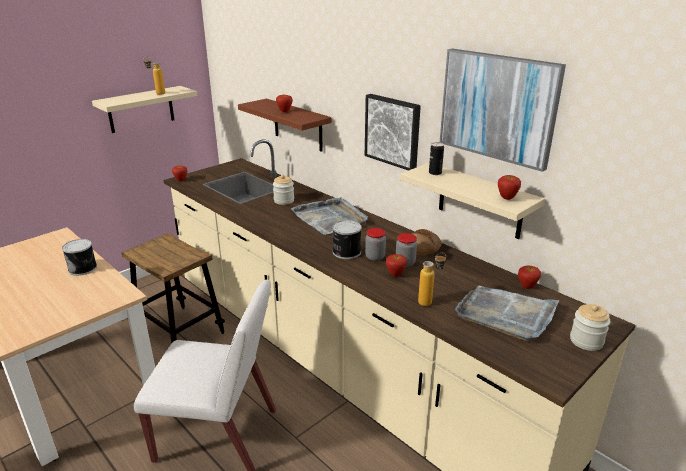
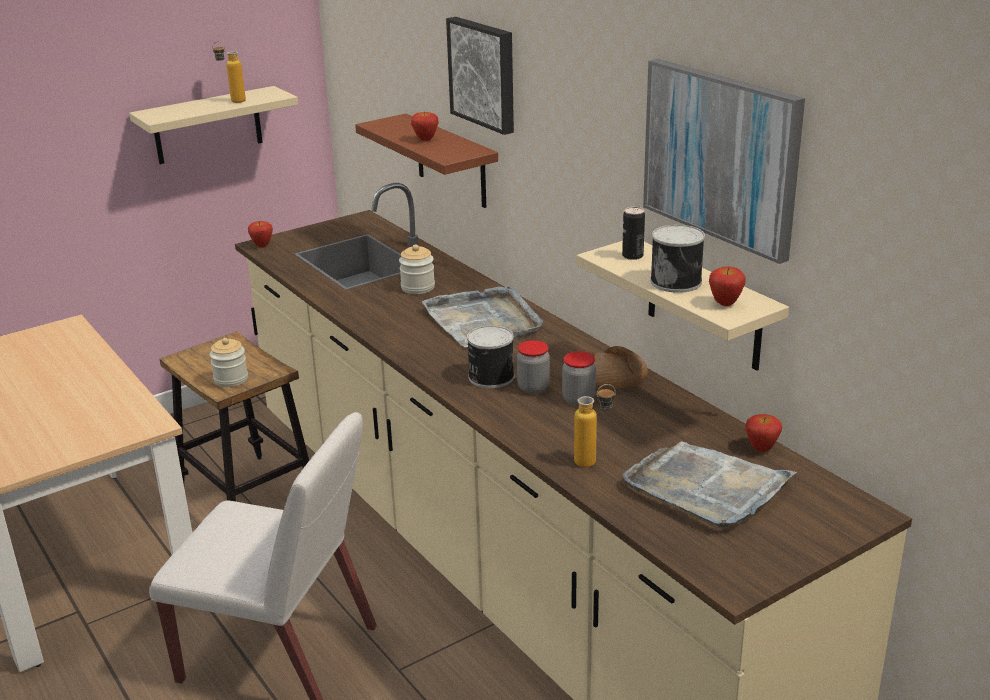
camera: 10 degrees right, 0 degrees up
can [62,239,97,276] -> can moved to [650,225,705,293]
picture [365,94,421,171] -> picture moved to [446,17,514,135]
apple [386,254,407,277] -> none
jar [570,304,611,351] -> jar moved to [209,338,248,387]

